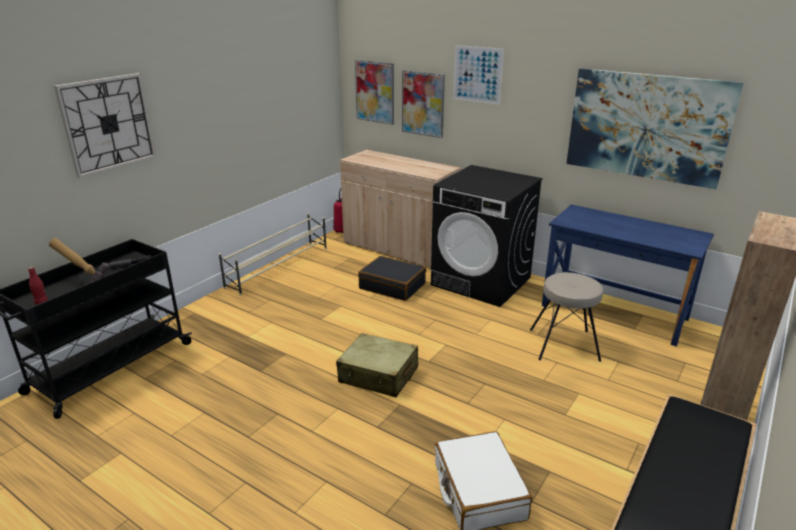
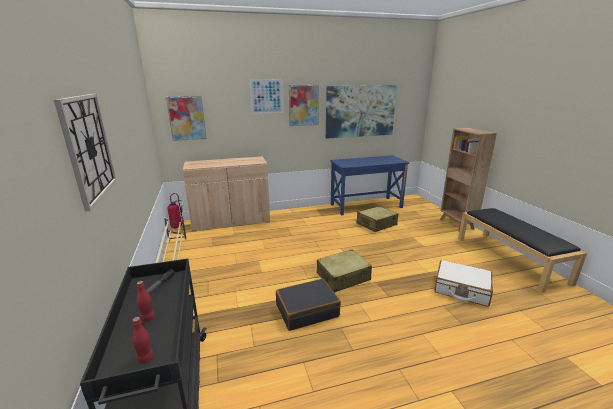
camera: 50 degrees left, 5 degrees down
hammer [49,238,110,283] -> red bottle [137,281,155,322]
black suitcase [358,256,426,301] -> black suitcase moved to [276,278,341,331]
picture [402,70,445,138] -> picture moved to [289,85,319,126]
black washing machine [431,165,543,307] -> none
beige stool [530,272,603,362] -> beige suitcase [356,206,398,232]

